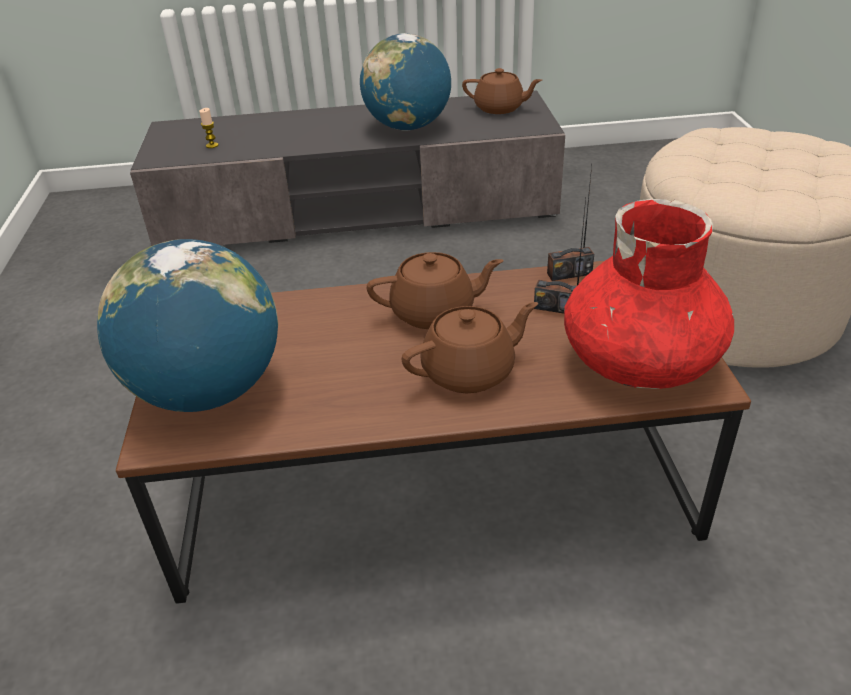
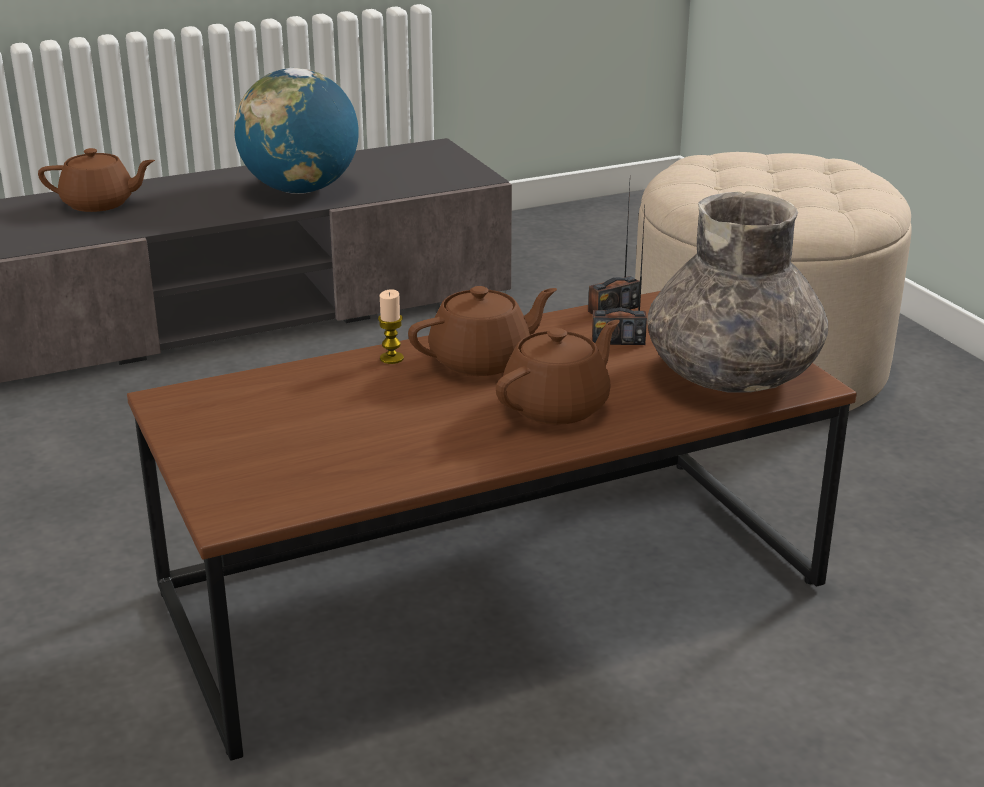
camera: 20 degrees left, 10 degrees down
globe [97,239,278,412] -> none
candle [199,108,219,148] -> candle moved to [378,289,404,364]
brown teapot [462,68,542,114] -> brown teapot moved to [38,148,155,212]
red vase [564,199,734,389] -> grey vase [647,191,828,392]

